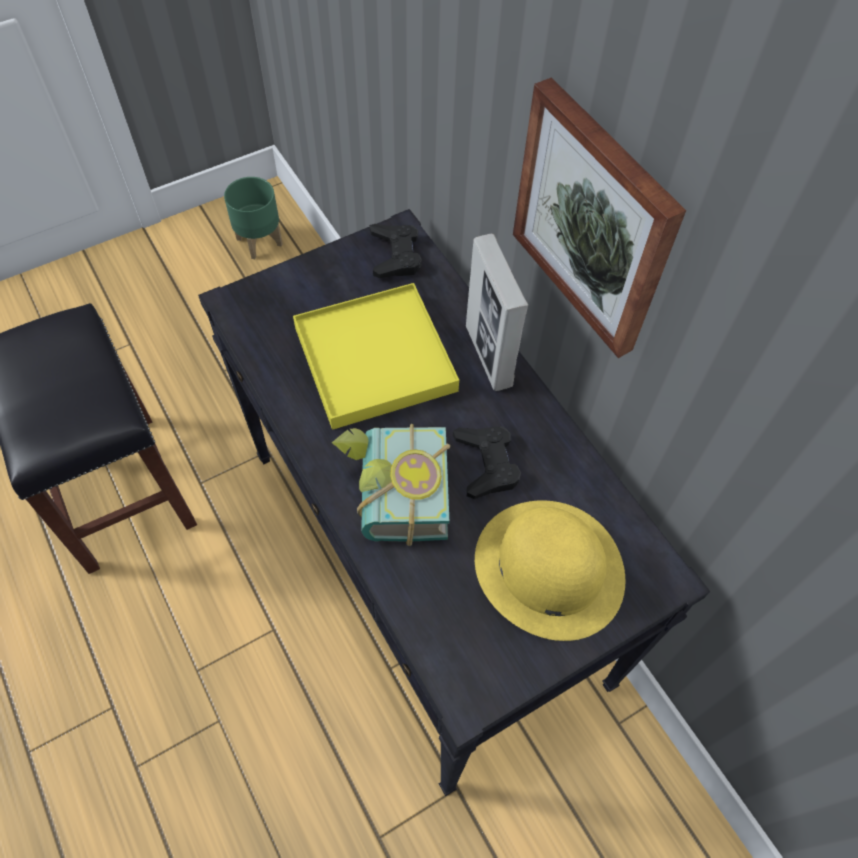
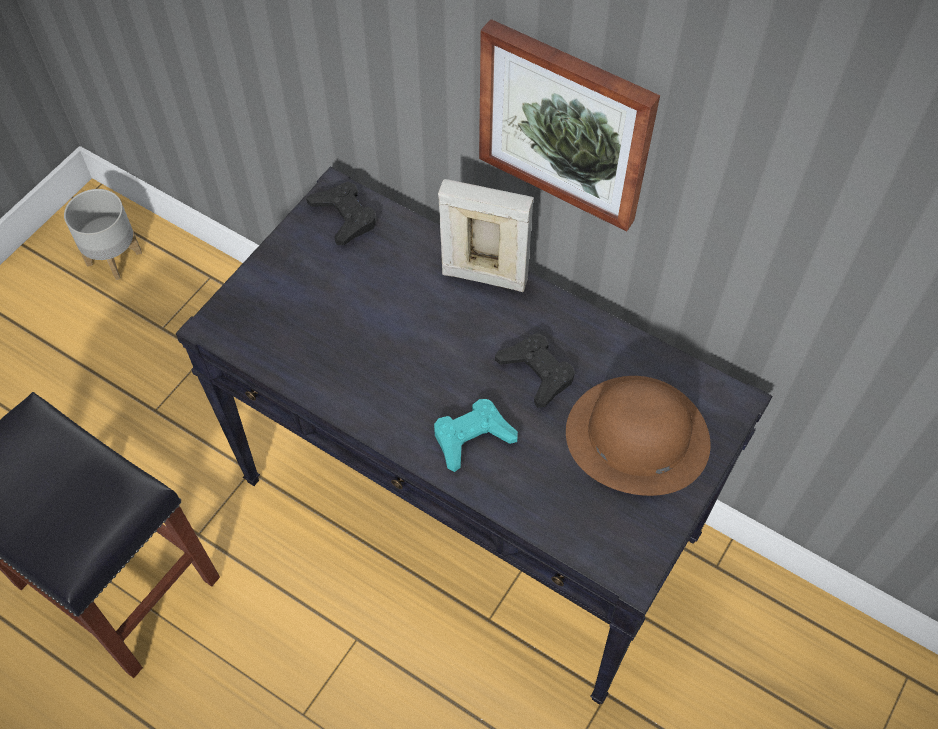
camera: 25 degrees left, 0 degrees up
green planter [224,177,283,259] -> grey planter [64,189,142,280]
yellow tray [293,283,459,430] -> none
book [332,424,450,546] -> turquoise game controller [434,399,518,472]
picture frame [466,234,528,391] -> picture frame turned 150 degrees clockwise [438,179,534,292]
yellow hat [475,500,625,641] -> brown hat [566,376,710,496]

